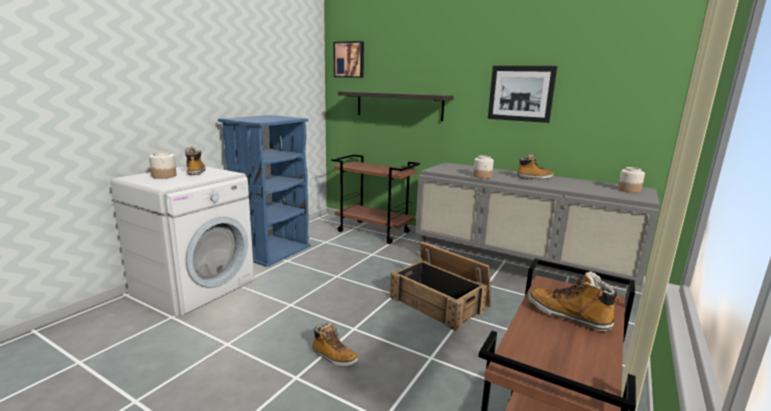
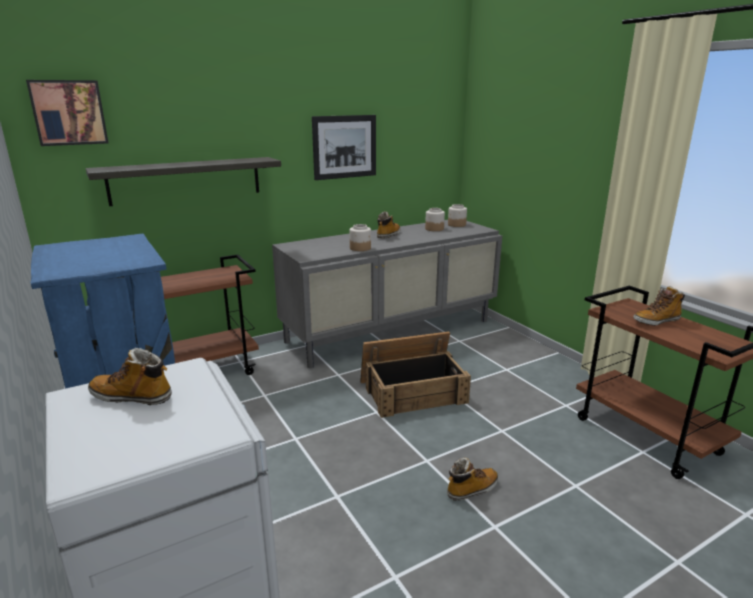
camera: 60 degrees left, 5 degrees up
jar [149,151,177,179] -> jar moved to [425,208,445,231]

